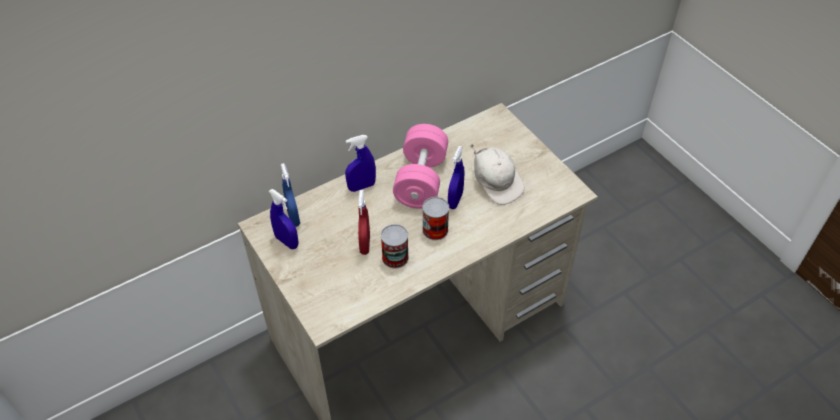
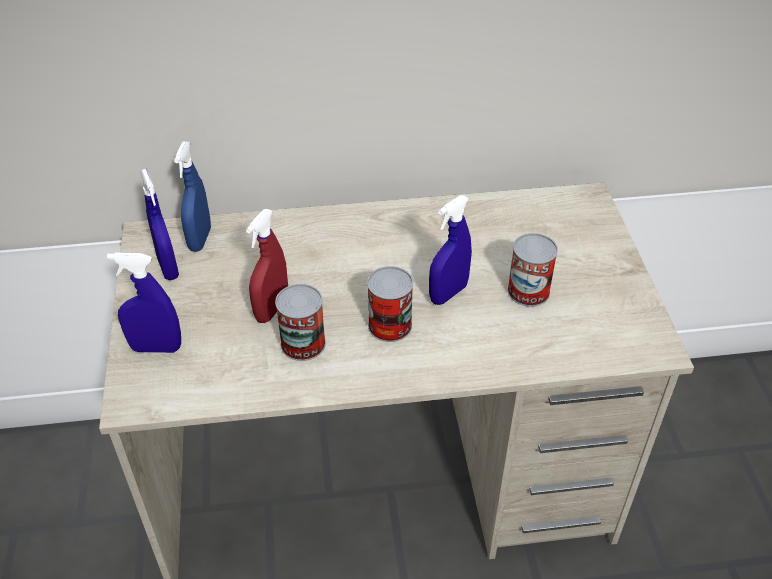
camera: 25 degrees right, 5 degrees down
blue spray bottle [345,135,376,192] -> blue spray bottle moved to [107,252,181,353]
pink dumbbell [393,124,448,209] -> none
white cap [470,144,524,205] -> can [507,233,558,307]

